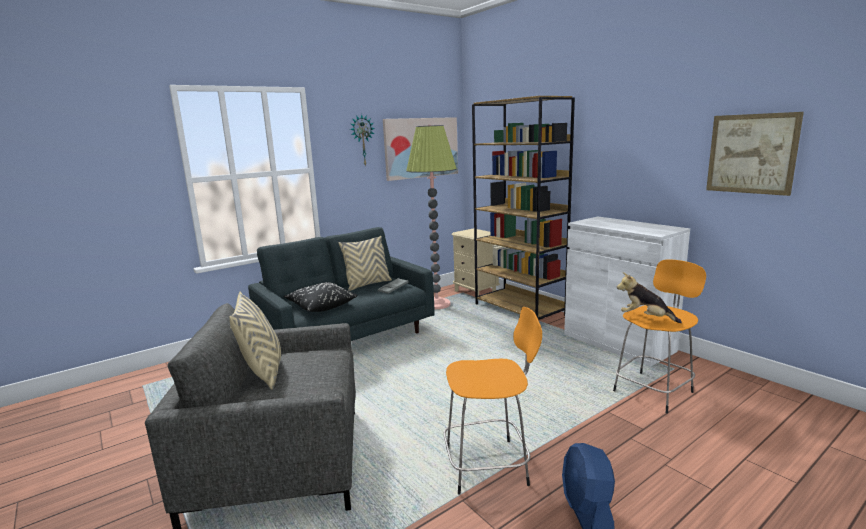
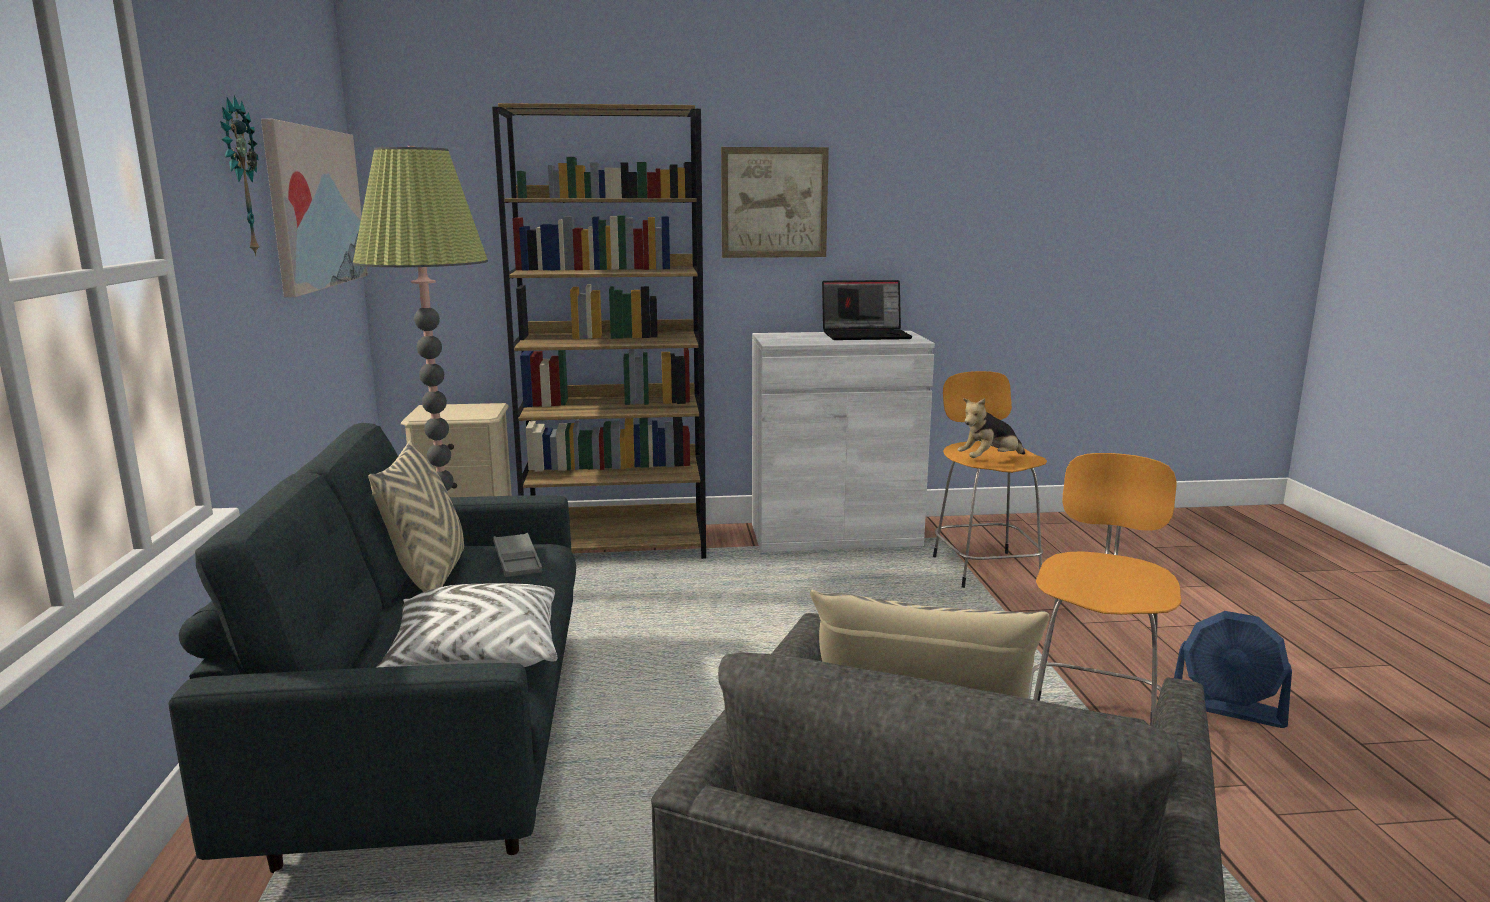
camera: 60 degrees left, 0 degrees up
black pillow [284,282,357,312] -> white pillow [375,583,557,668]
picture [706,112,804,196] -> picture moved to [721,147,829,258]
none -> laptop [822,280,913,340]

